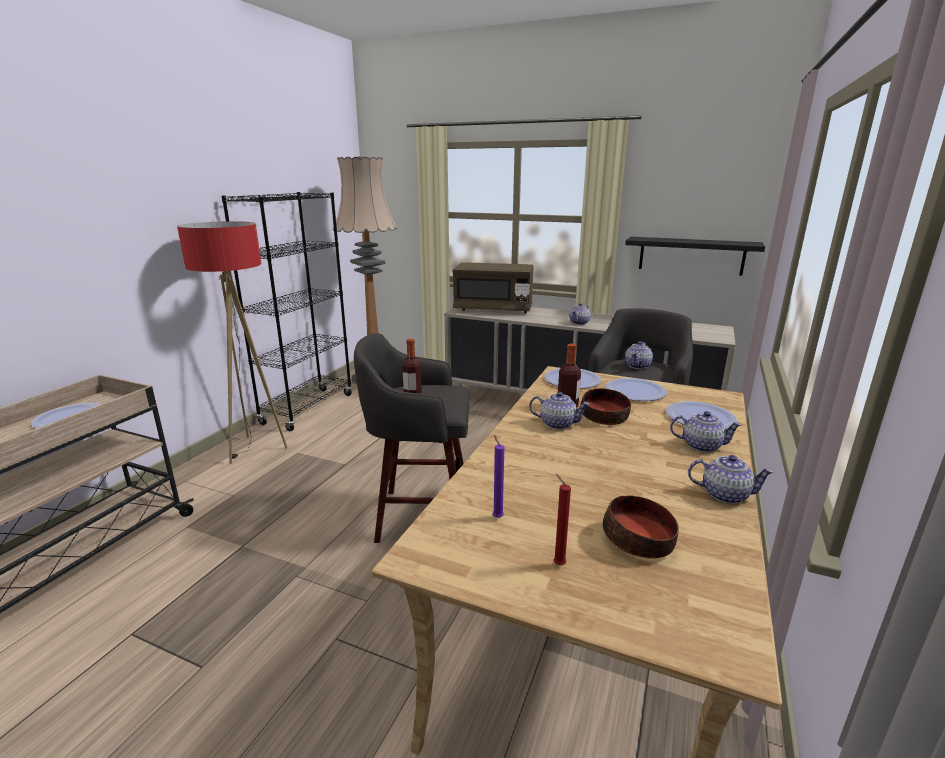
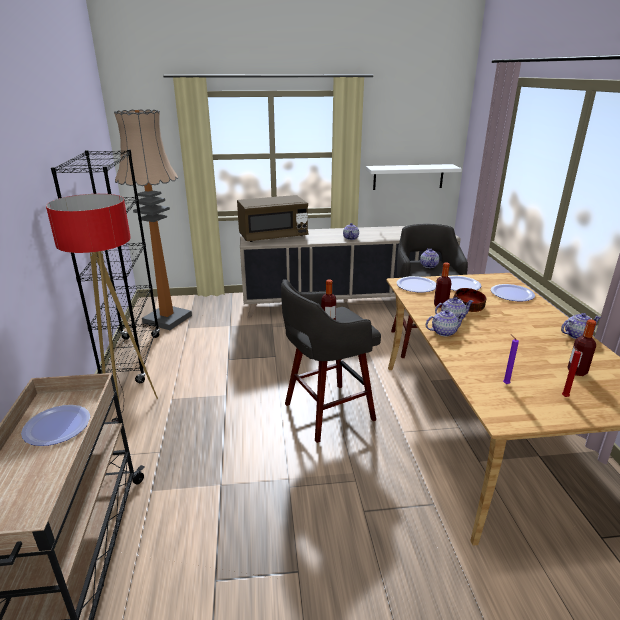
camera: 30 degrees left, 5 degrees up
bowl [603,495,679,559] -> bottle [567,319,596,376]
black shelf [625,237,765,276] -> white shelf [366,164,462,190]
teapot [670,411,742,452] -> teapot moved to [426,310,466,336]

